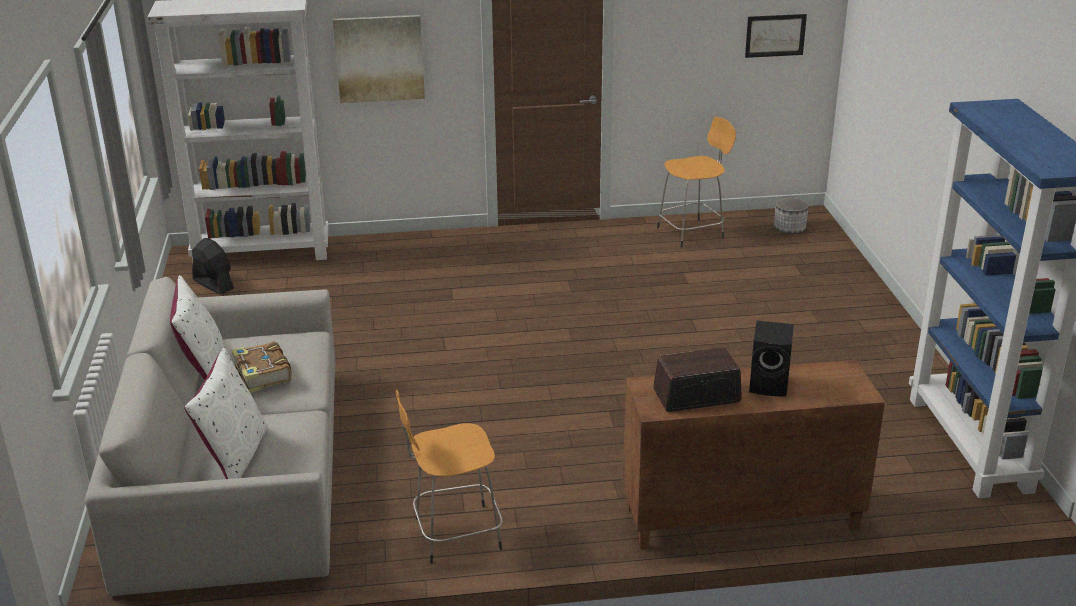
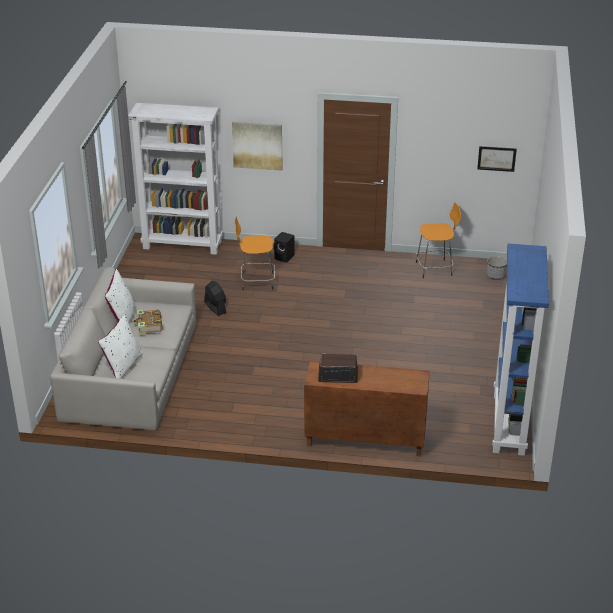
camera: 15 degrees right, 5 degrees up
black fan [192,238,234,294] -> black fan moved to [204,281,227,316]
orange stool [396,390,503,564] -> orange stool moved to [235,216,275,290]
black speaker [749,321,794,396] -> black speaker moved to [274,232,295,262]

